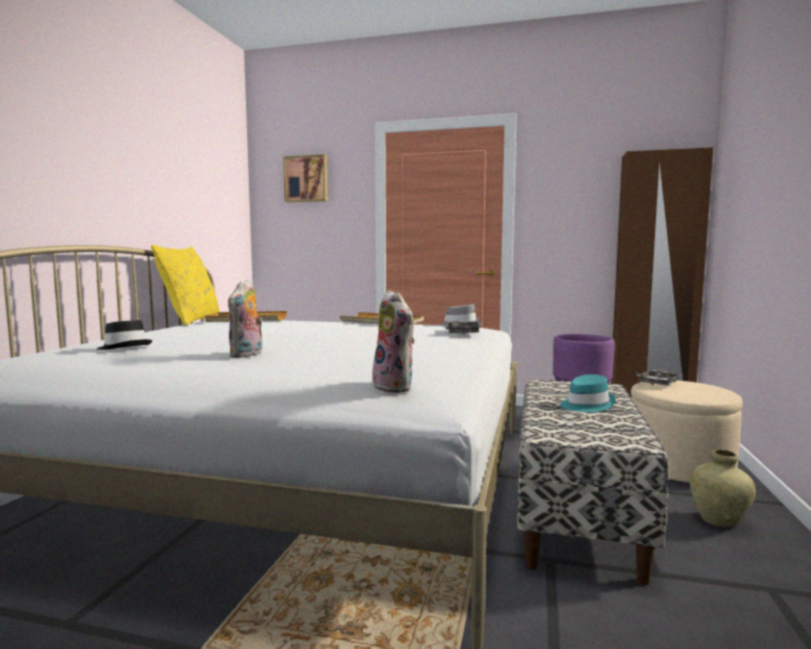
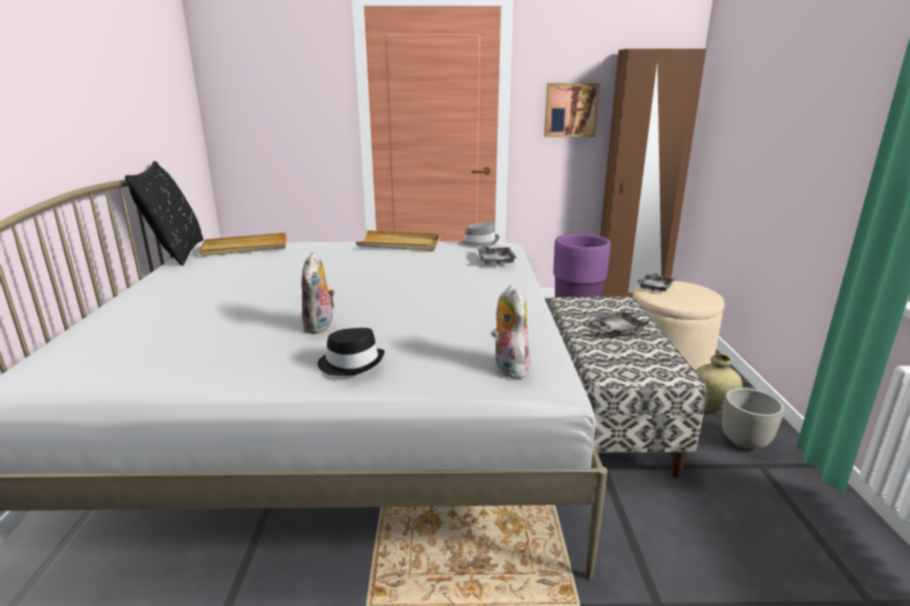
camera: 15 degrees left, 15 degrees up
black hat [97,320,152,350] -> black hat moved to [318,328,385,376]
yellow pillow [151,245,220,326] -> black pillow [125,161,204,266]
picture [283,154,327,202] -> picture moved to [544,83,600,137]
plush toy [370,290,415,393] -> plush toy turned 150 degrees counterclockwise [491,285,530,378]
turquoise hat [560,374,616,412] -> grey tray [595,311,649,335]
none -> grey planter [722,388,784,450]

